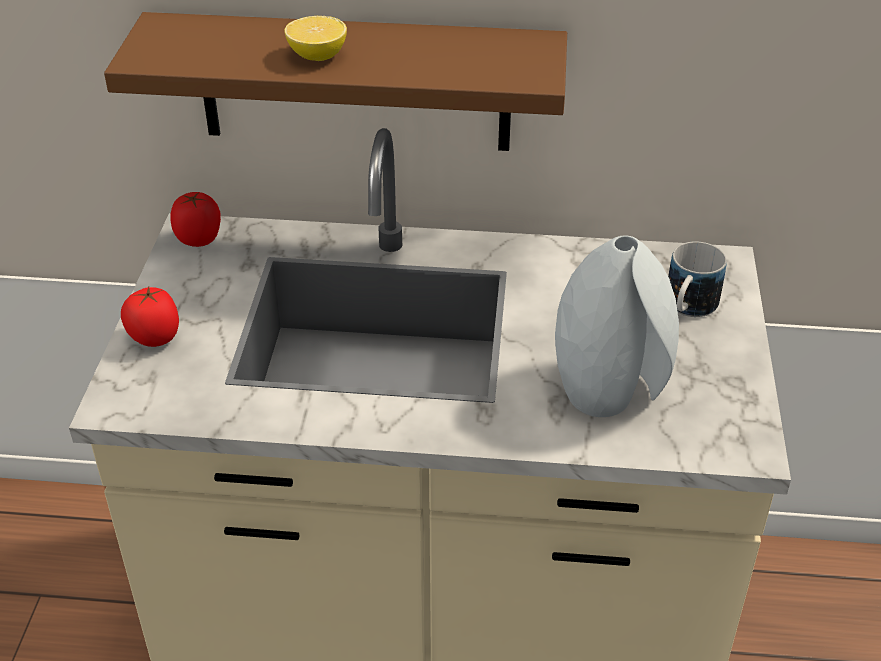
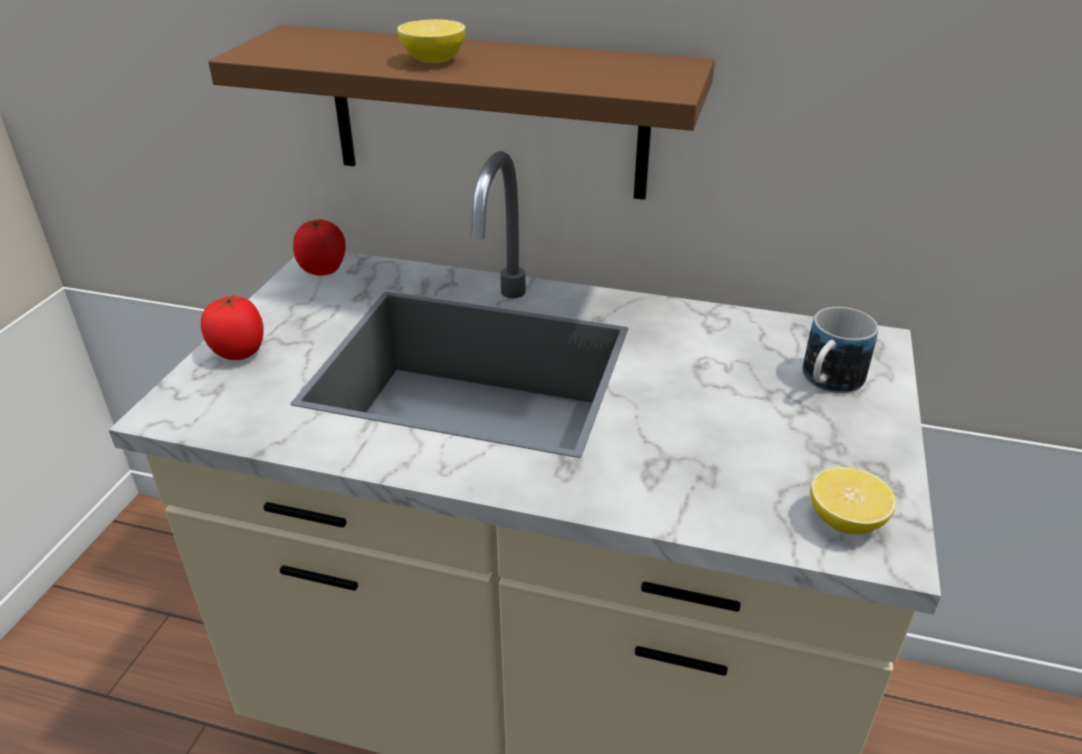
camera: 10 degrees right, 5 degrees down
grey vase [555,235,679,417] -> none
none -> lemon [810,467,896,534]

